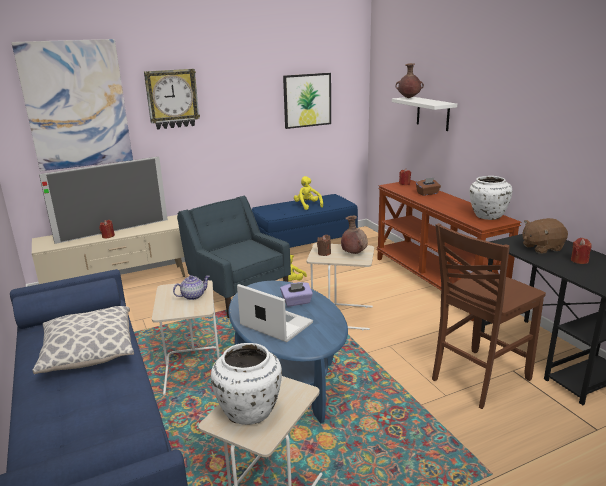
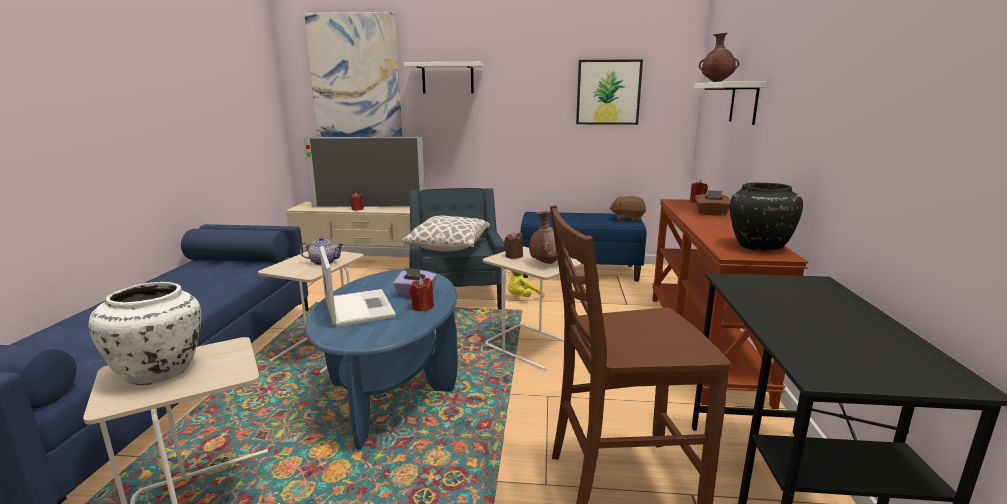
camera: 30 degrees right, 5 degrees down
pillow [33,306,134,374] -> pillow moved to [402,215,490,252]
wall clock [144,69,200,129] -> white shelf [404,62,484,94]
yellow plush toy [294,176,323,210] -> none
white vase [469,176,512,220] -> black vase [730,183,803,251]
brown plush toy [523,218,568,254] -> brown plush toy moved to [610,196,646,222]
red candle [571,238,592,264] -> red candle moved to [409,278,434,312]

